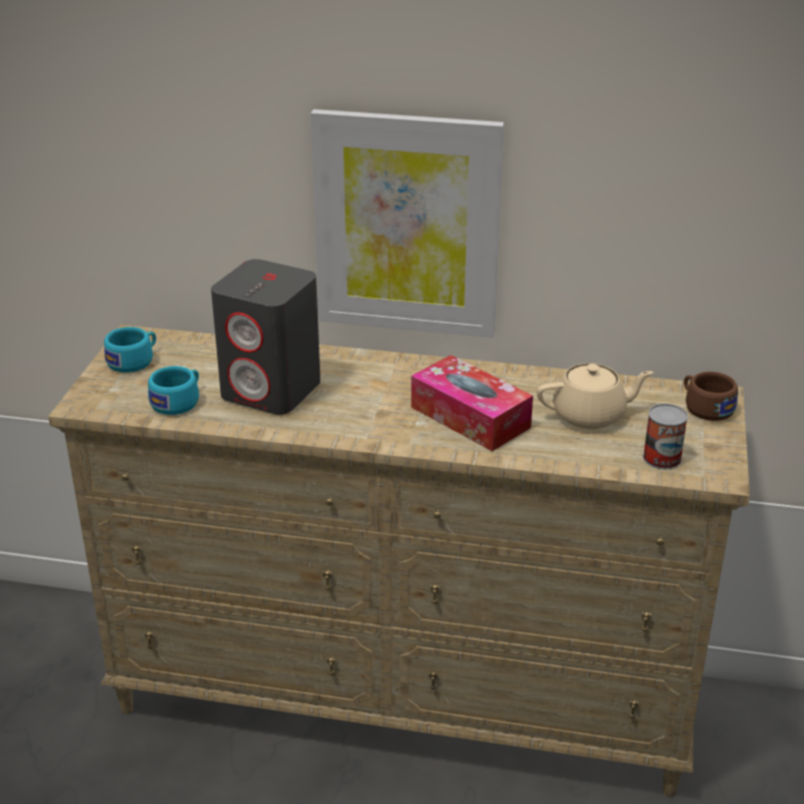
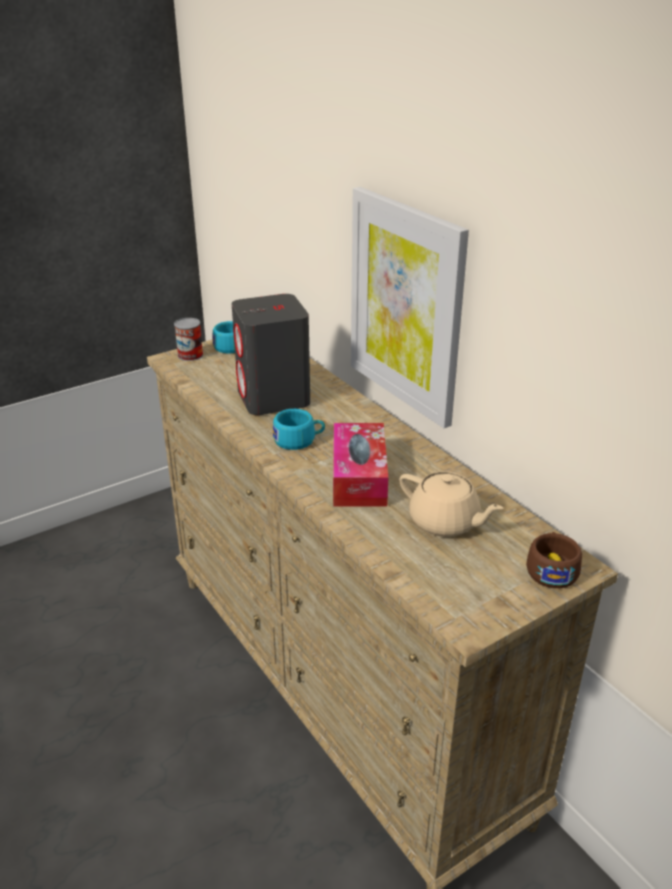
camera: 45 degrees right, 0 degrees up
turquoise cup [148,366,199,415] -> turquoise cup moved to [273,409,325,450]
can [643,404,688,469] -> can moved to [174,318,203,361]

